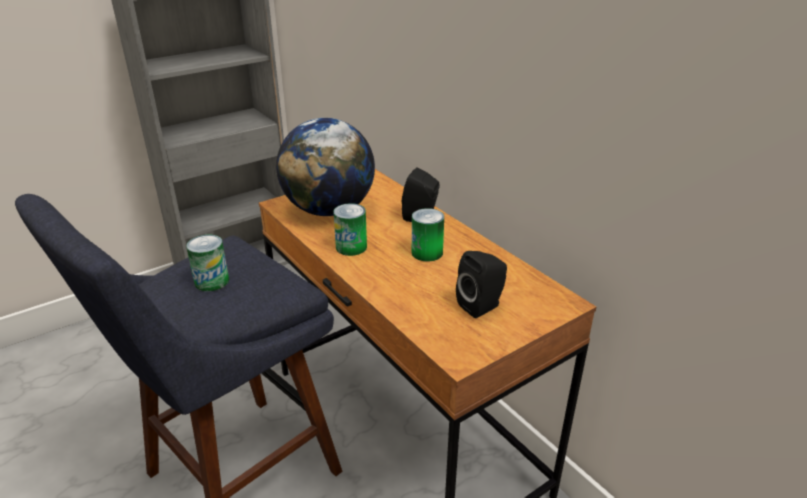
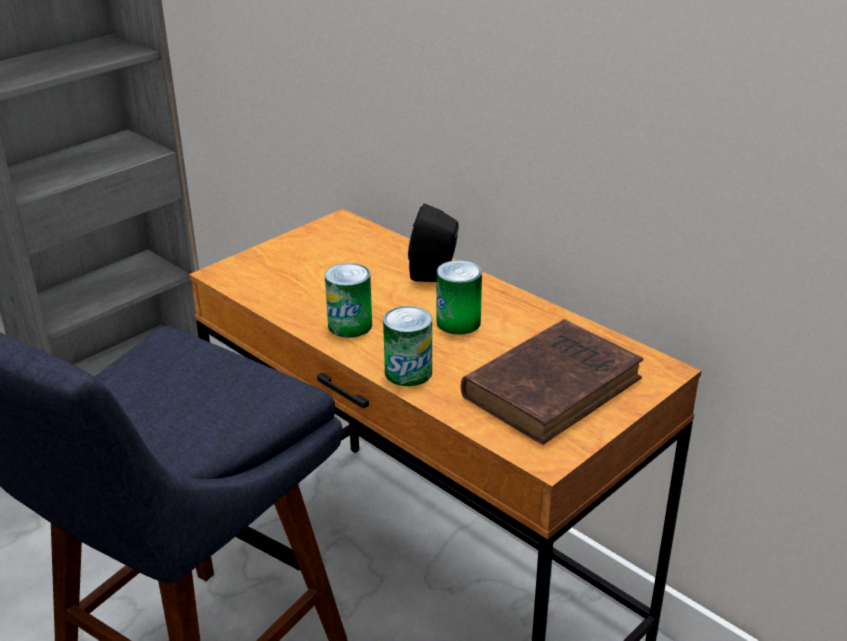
camera: 10 degrees left, 0 degrees up
can [186,235,229,291] -> can moved to [383,306,432,386]
globe [276,118,375,216] -> none
black speaker [456,251,507,318] -> brown book [461,319,644,445]

